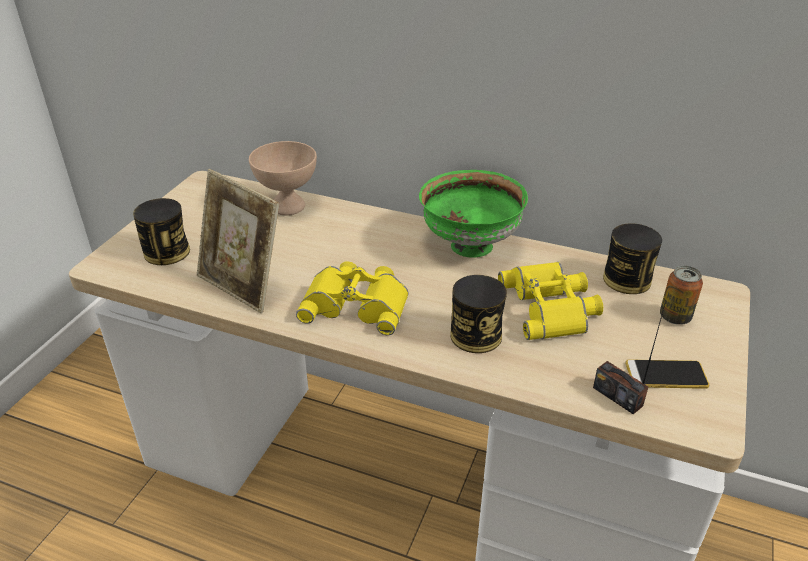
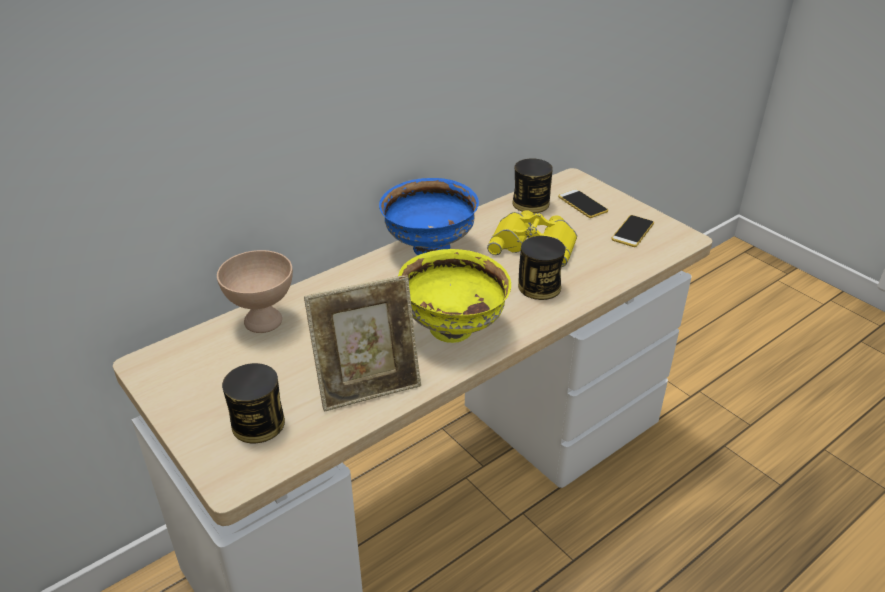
camera: 60 degrees left, 0 degrees up
yellow binoculars [296,261,409,335] -> yellow bowl [398,249,511,343]
green bowl [419,170,528,258] -> blue bowl [379,178,479,255]
radio [593,301,666,414] -> none
can [660,266,703,325] -> phone [558,189,608,218]

